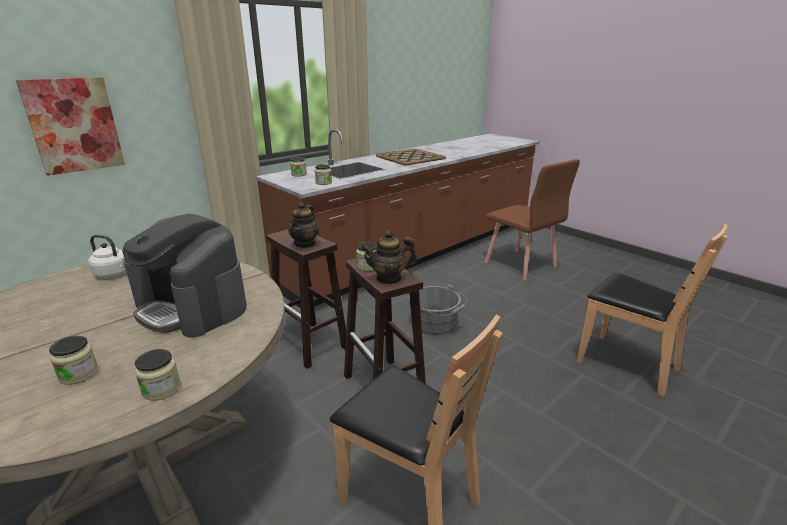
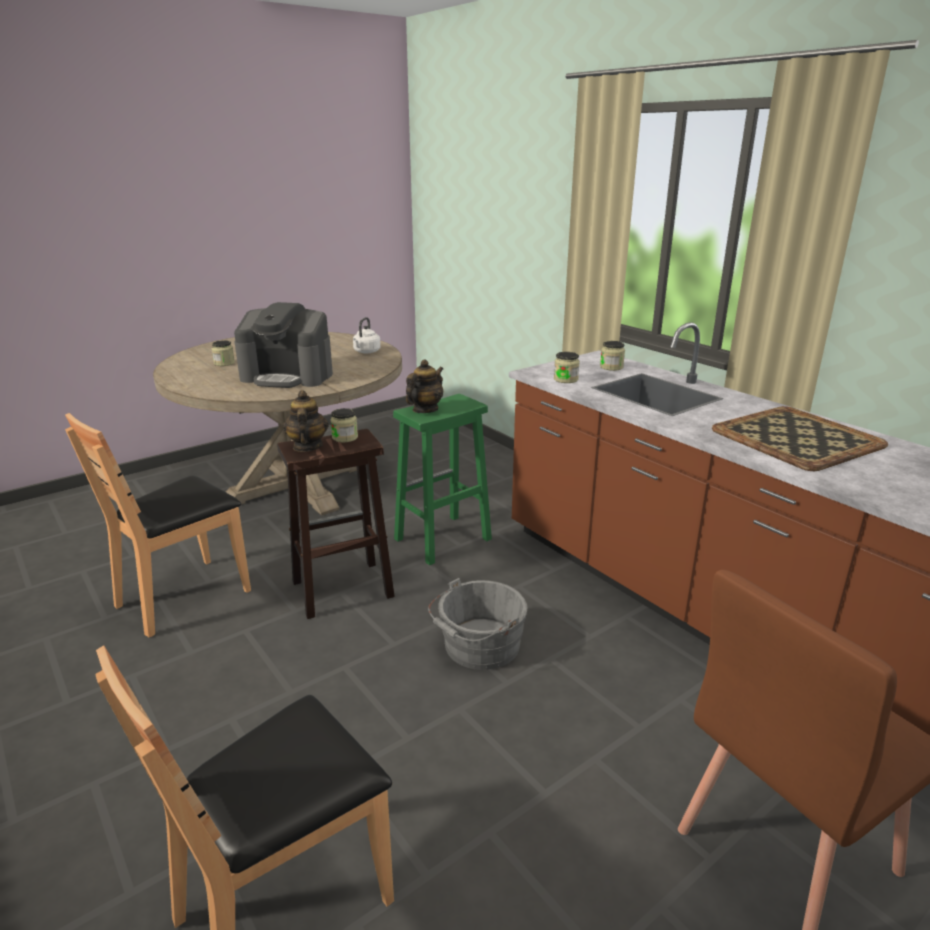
camera: 95 degrees right, 0 degrees up
picture [16,77,125,176] -> none
coffee machine [122,214,247,337] -> coffee machine turned 120 degrees counterclockwise [234,302,333,388]
jar [135,349,180,401] -> none
brown stool [266,229,346,369] -> green stool [393,394,492,565]
teapot [288,202,320,248] -> teapot turned 105 degrees clockwise [406,359,443,413]

